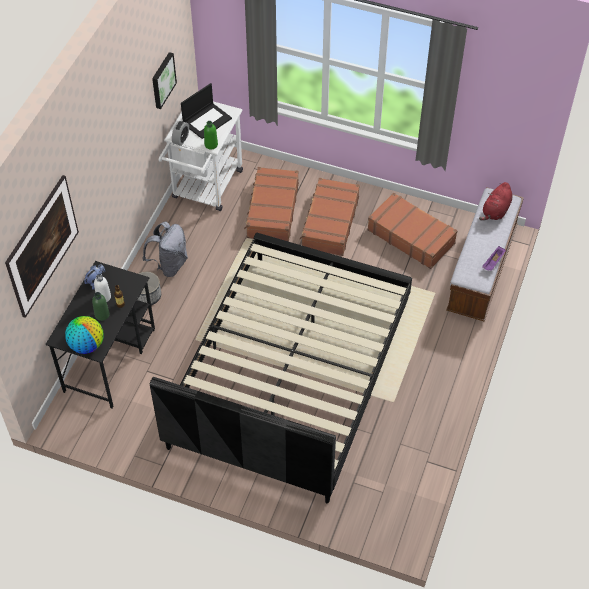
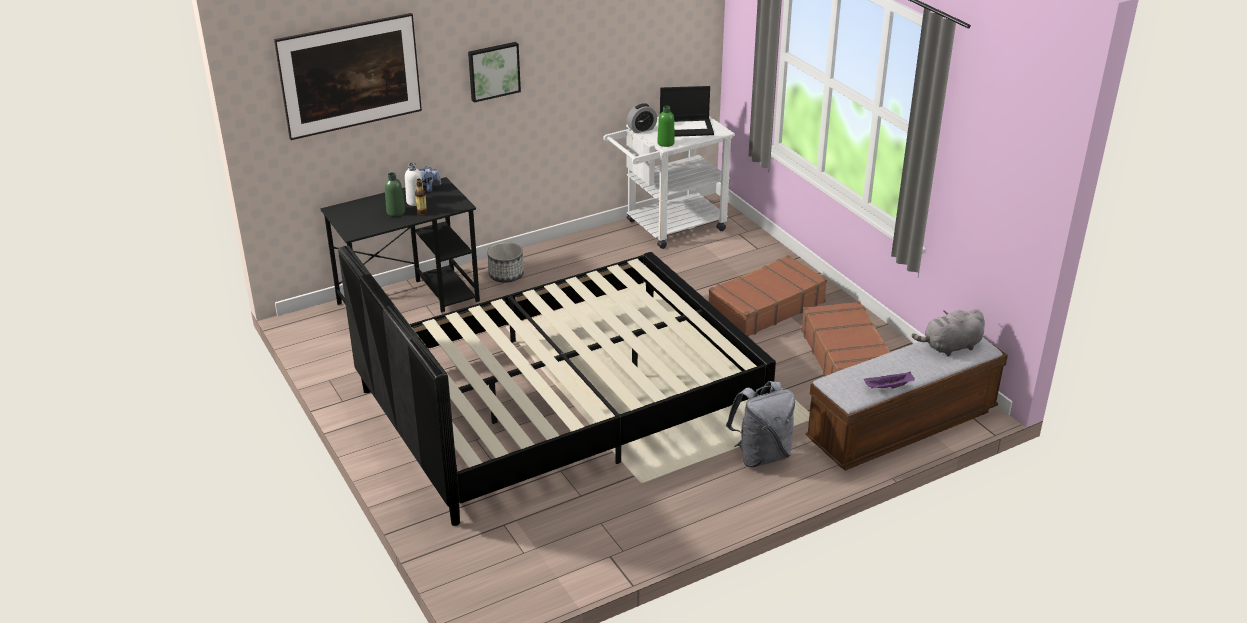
camera: 40 degrees right, 20 degrees down
globe [65,316,104,354] -> none
grey backpack [143,221,188,277] -> grey backpack moved to [726,381,795,467]
picture [152,52,177,109] -> picture moved to [468,42,521,103]
brown suitcase [244,167,299,242] -> none
red plush toy [479,182,512,221] -> grey plush toy [912,309,985,356]

